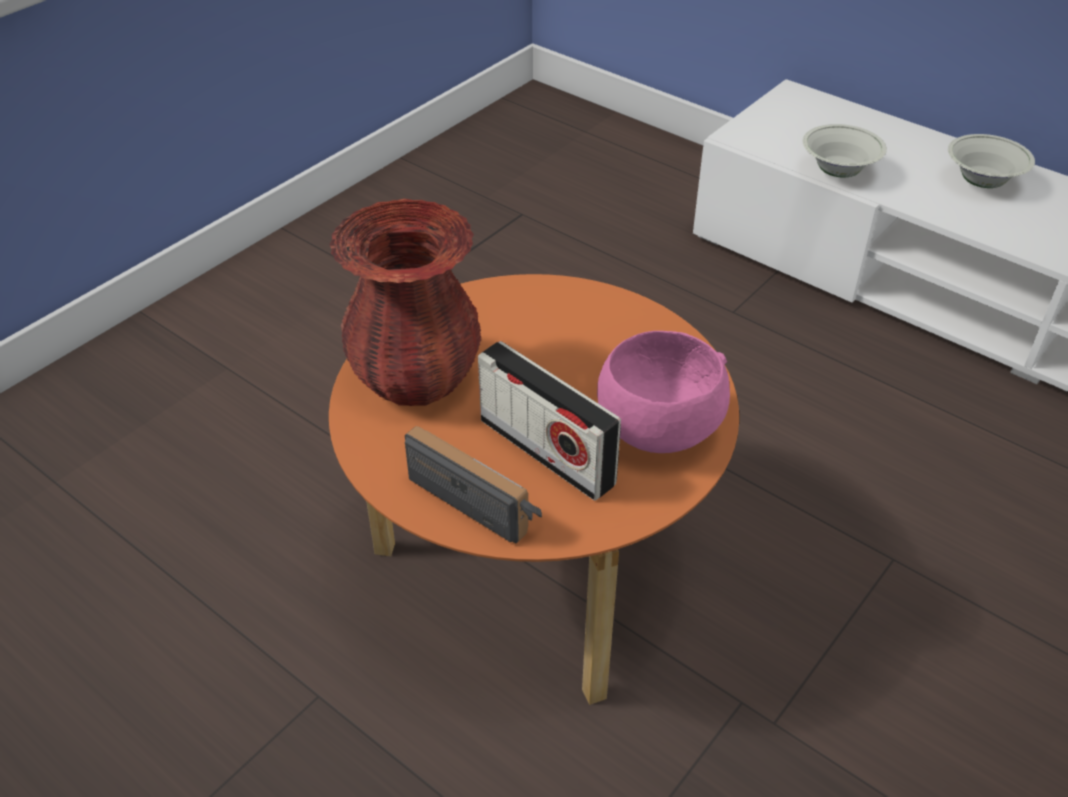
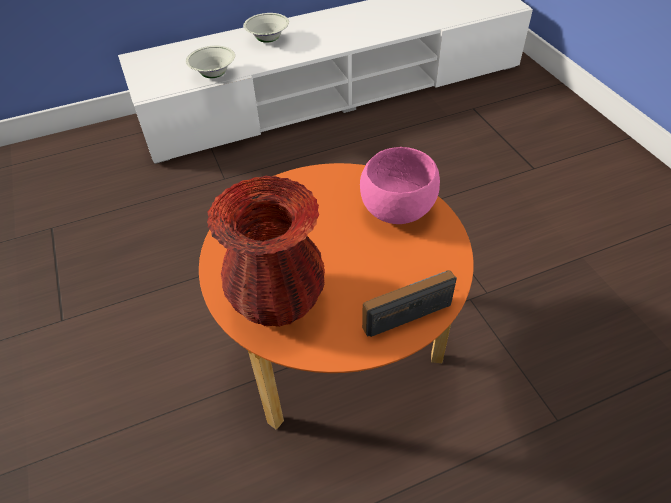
camera: 60 degrees left, 5 degrees up
radio [478,341,621,501] -> none

